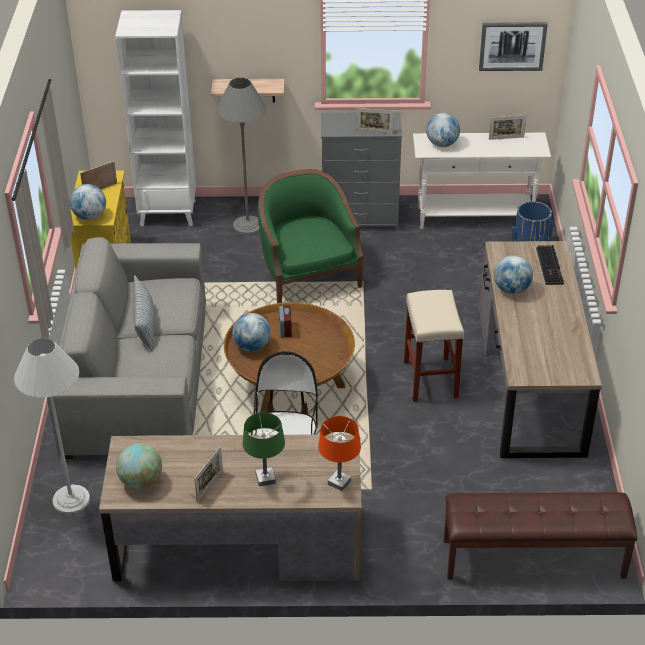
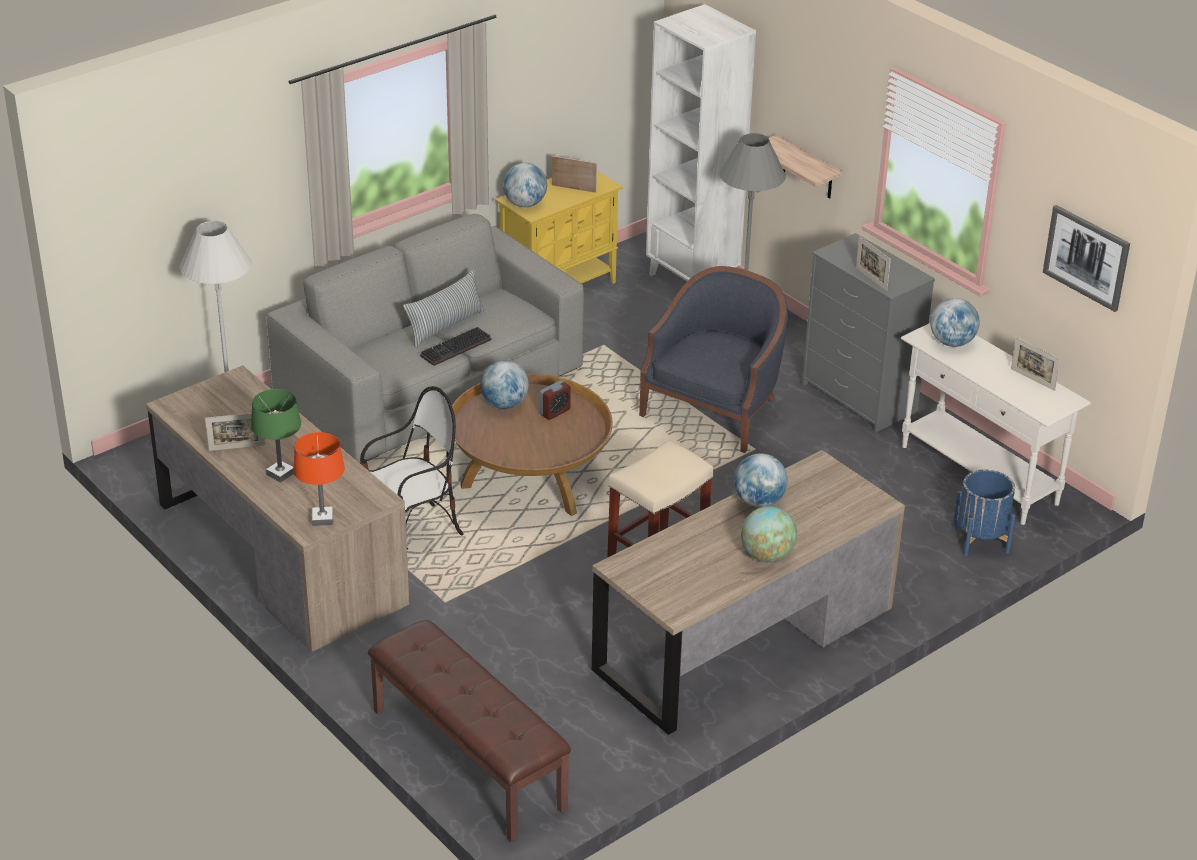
camera: 50 degrees right, 5 degrees down
globe [116,443,162,489] -> globe moved to [741,506,797,562]
green armchair [258,169,363,303] -> blue armchair [639,266,788,453]
keyboard [536,245,564,285] -> keyboard moved to [420,327,492,366]

